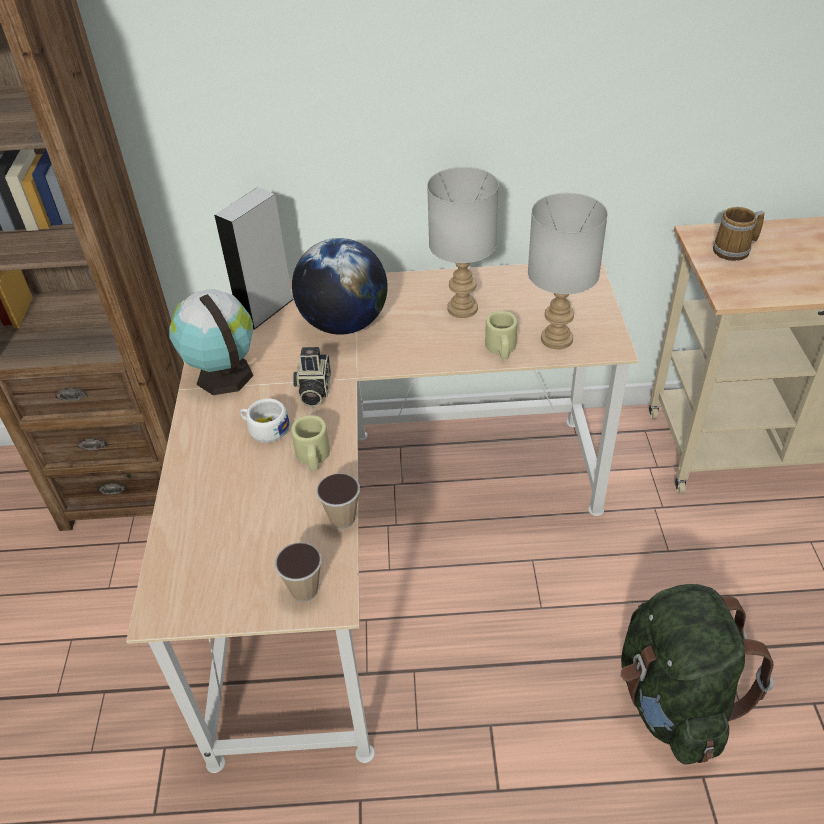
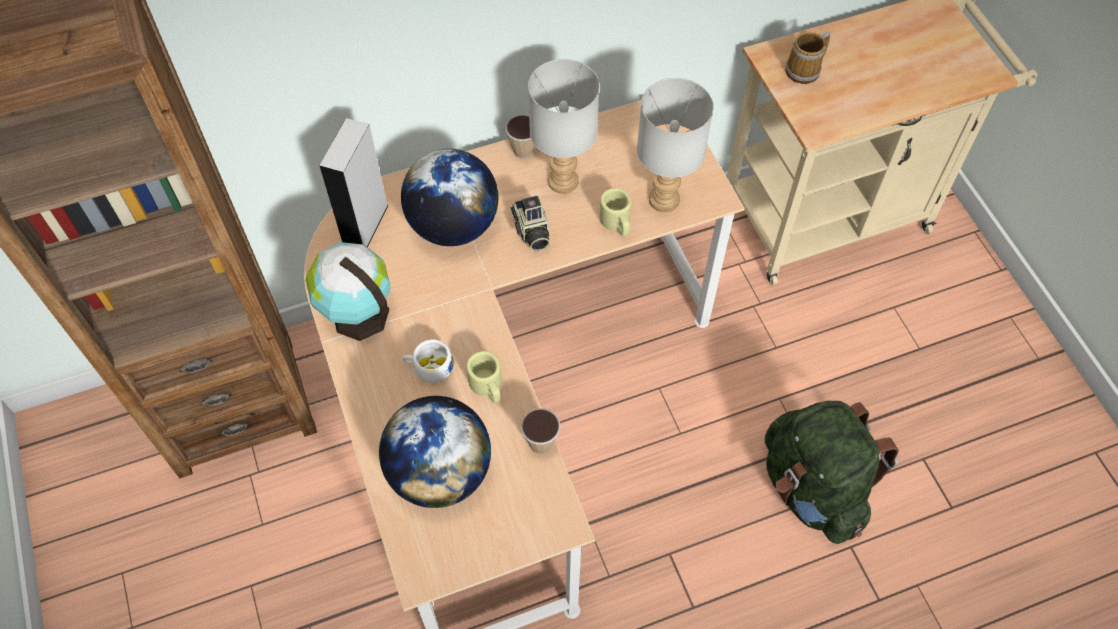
camera: 20 degrees left, 15 degrees up
cup [275,542,322,602] -> cup moved to [505,115,534,158]
camera [293,347,331,407] -> camera moved to [511,196,550,251]
none -> globe [379,396,491,508]

